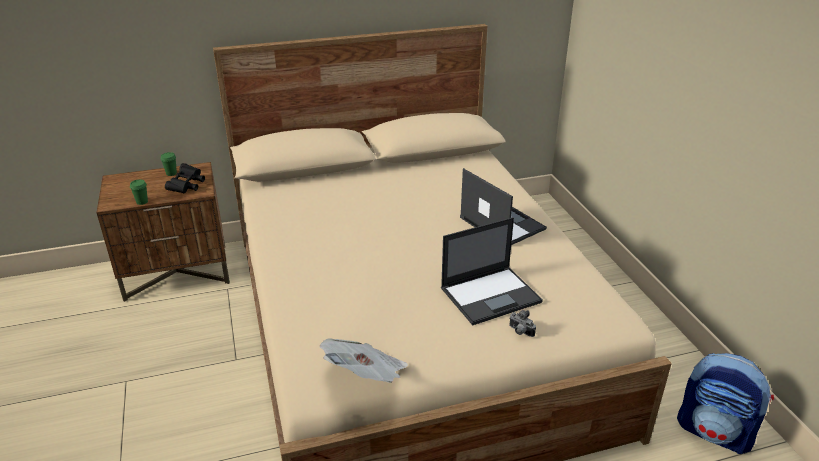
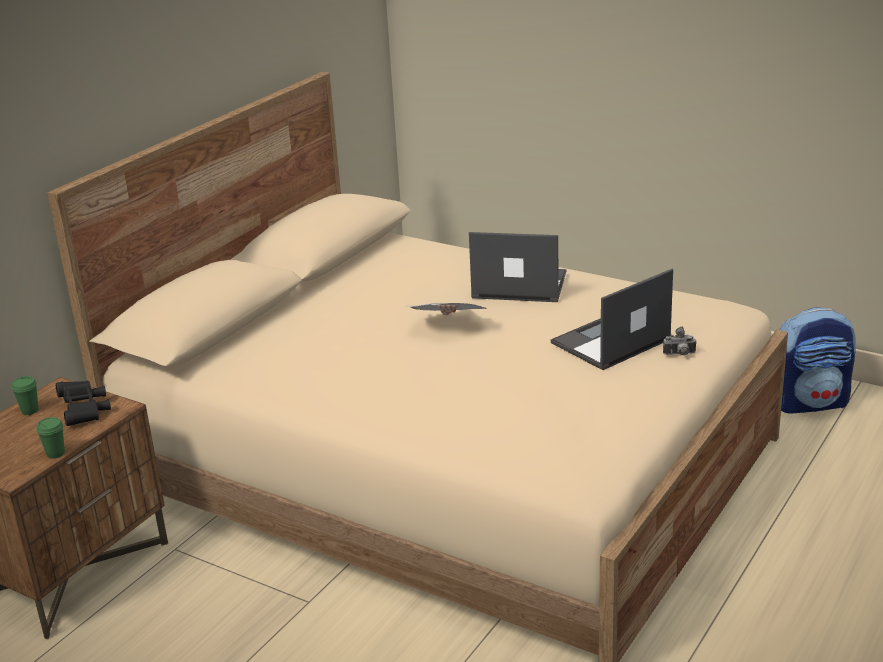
camera: 40 degrees left, 5 degrees down
newspaper [320,338,408,383] -> newspaper moved to [406,303,486,315]
laptop [441,217,543,325] -> laptop turned 150 degrees counterclockwise [550,269,673,370]

